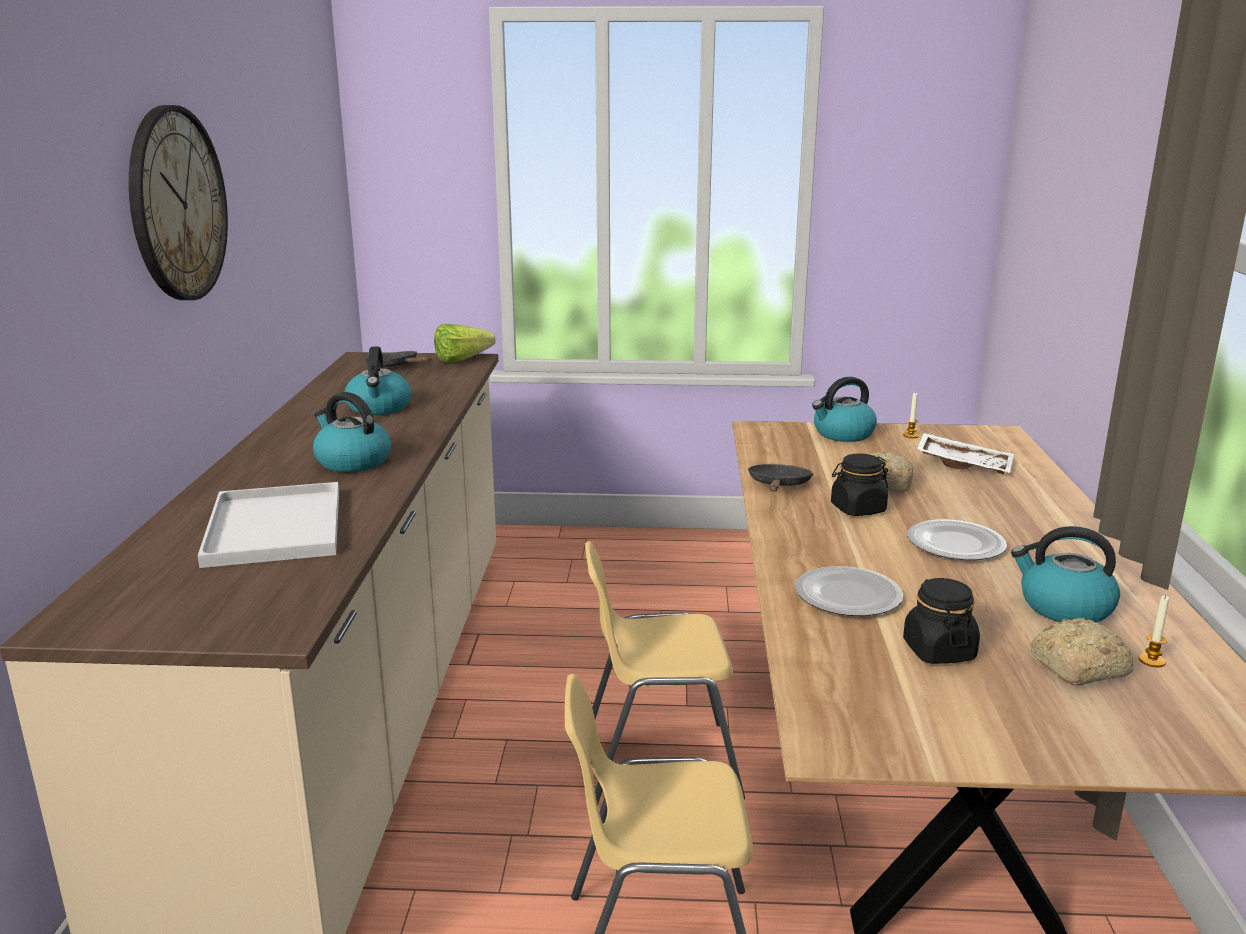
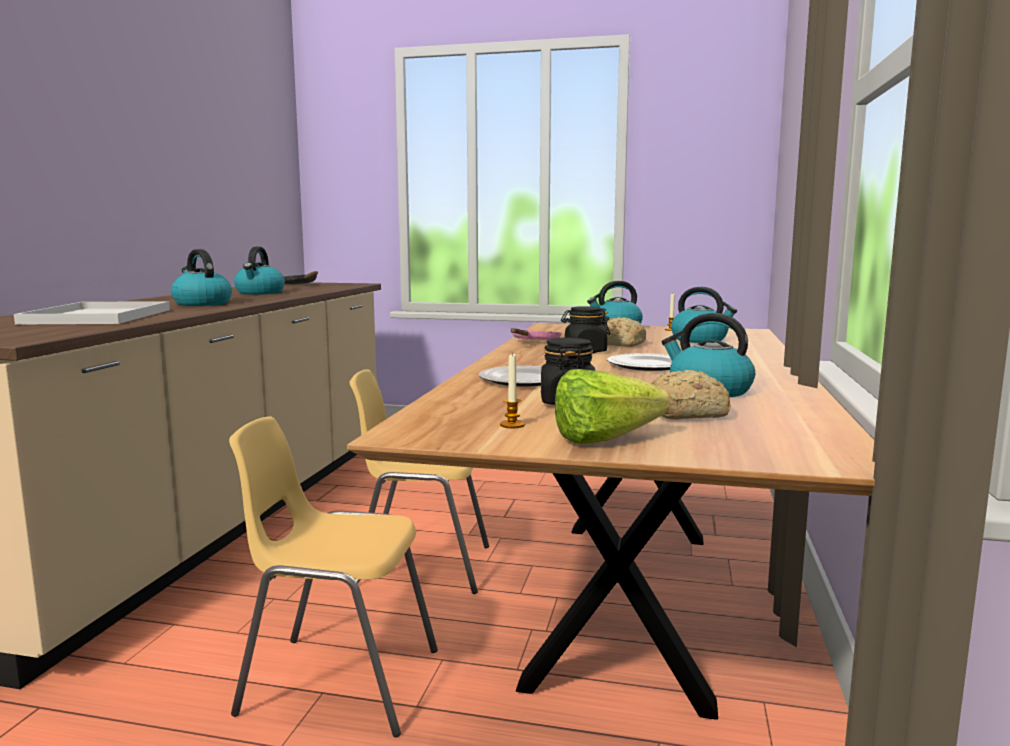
camera: 10 degrees right, 10 degrees down
wall clock [129,105,228,300] -> none
lettuce [434,324,496,363] -> lettuce moved to [555,369,669,444]
black frying pan [748,464,813,492] -> pink frying pan [511,328,562,340]
white tray [916,433,1014,474] -> kettle [671,287,737,343]
candle [1139,595,1169,667] -> candle moved to [500,352,525,428]

